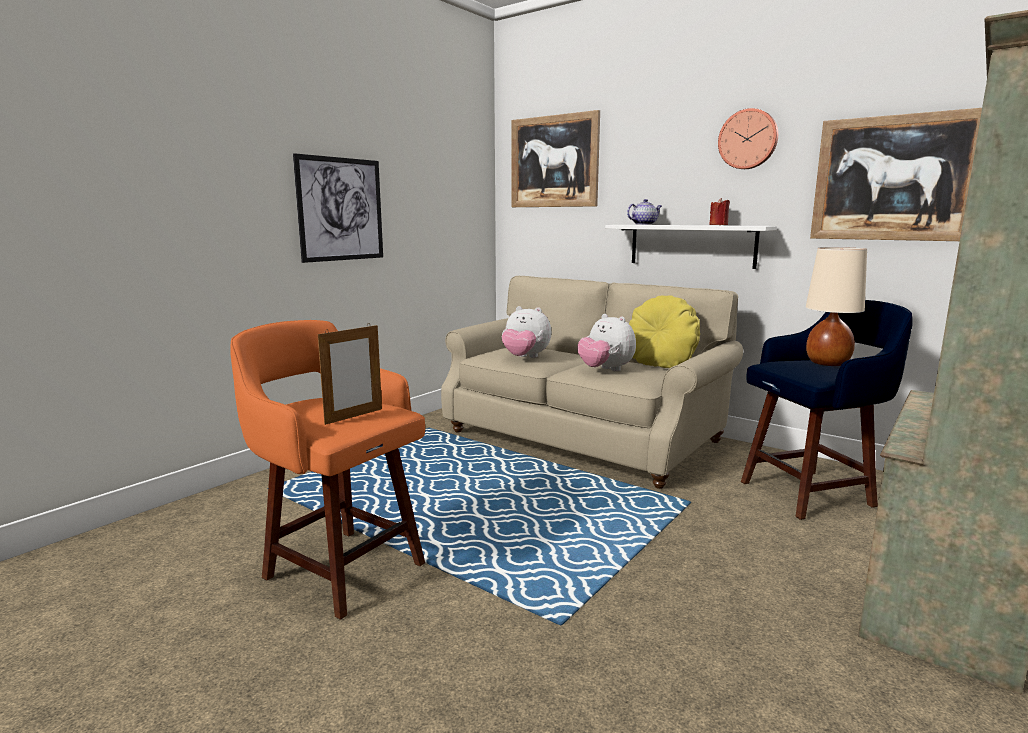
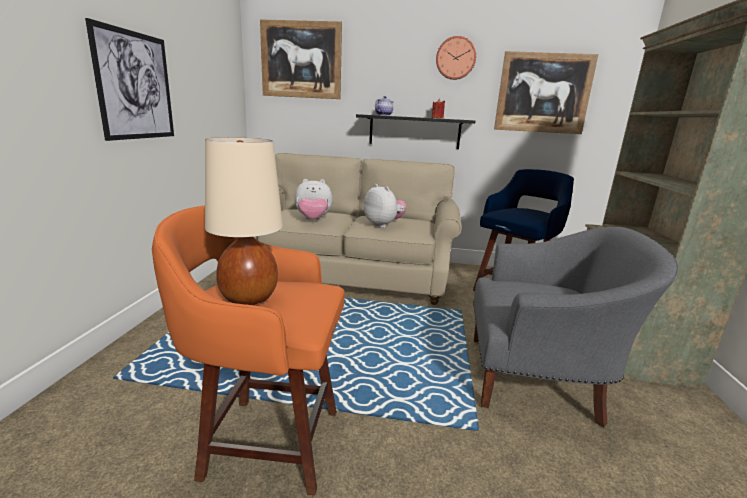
camera: 30 degrees left, 5 degrees up
picture frame [318,323,382,425] -> none
plush toy [577,314,636,371] -> plush toy turned 150 degrees counterclockwise [364,184,407,228]
white shelf [605,225,777,269] -> black shelf [356,114,475,149]
yellow pillow [629,295,700,368] -> none
beige table lamp [806,247,867,366] -> beige table lamp moved to [205,137,283,305]
none -> grey armchair [473,227,679,427]

